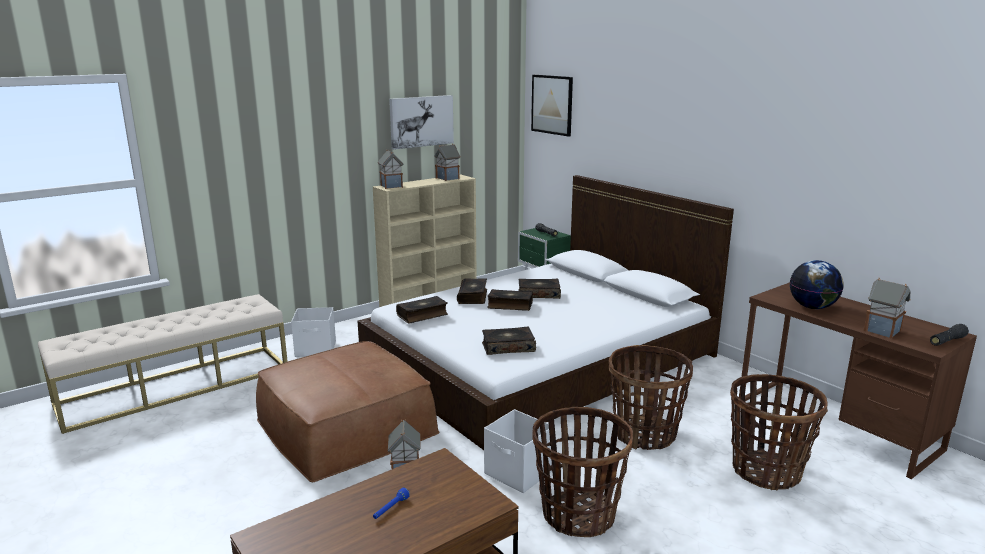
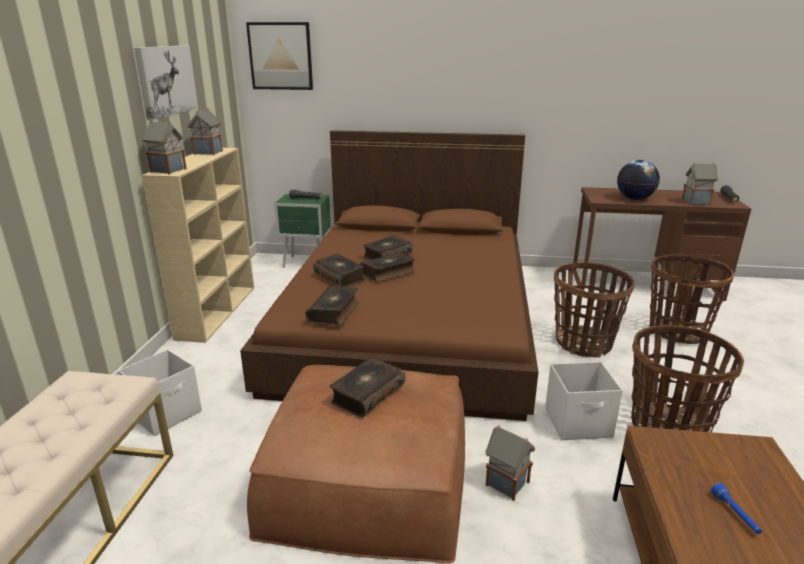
camera: 45 degrees left, 5 degrees up
white bed [358,175,734,450] -> brown bed [240,130,538,421]
book [482,327,536,355] -> book moved to [329,357,406,418]

